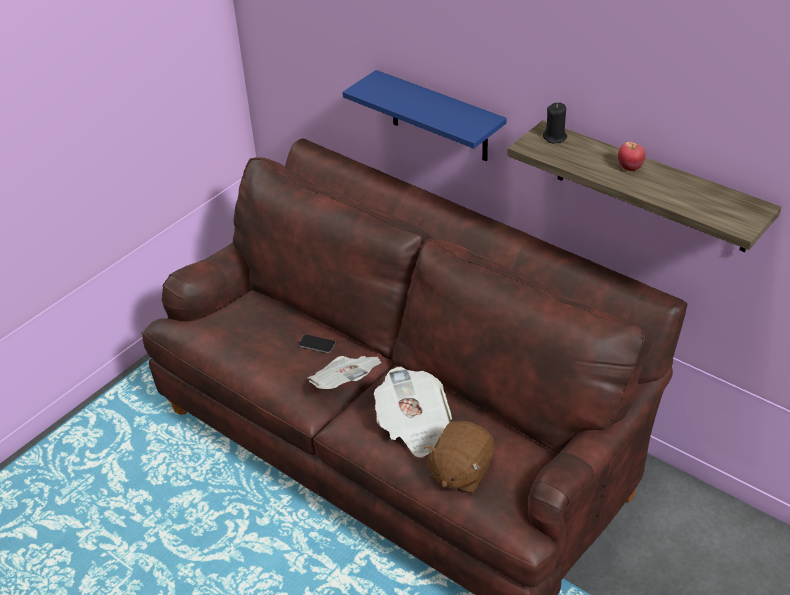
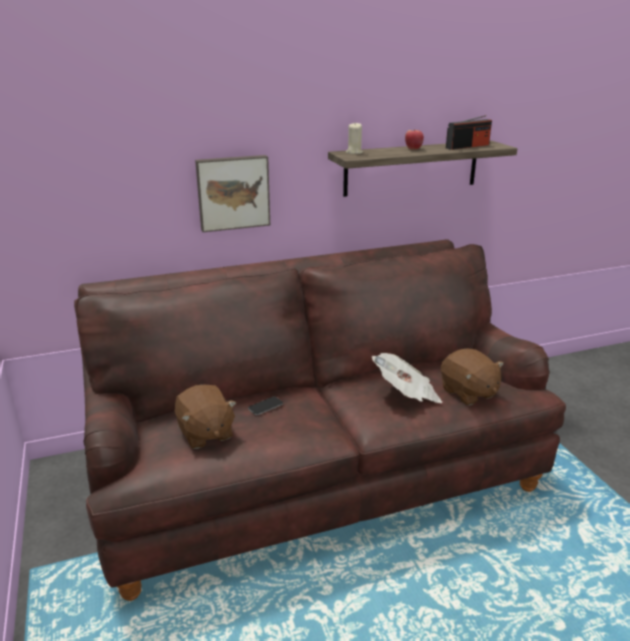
camera: 60 degrees left, 15 degrees down
newspaper [308,356,382,389] -> none
blue shelf [342,70,507,161] -> picture [195,155,270,232]
black candle [543,103,567,143] -> beige candle [346,123,363,154]
none -> brown plush toy [175,385,236,449]
none -> radio [446,115,492,150]

